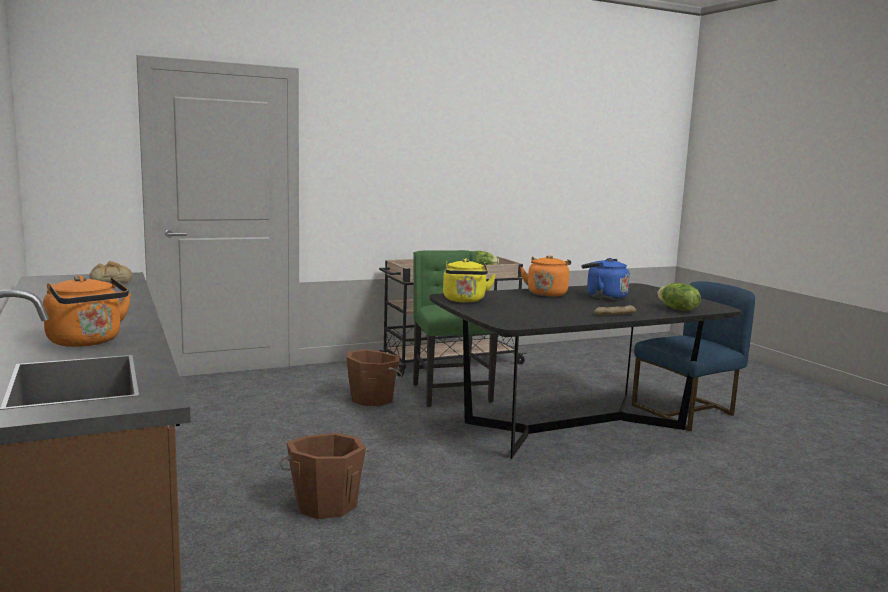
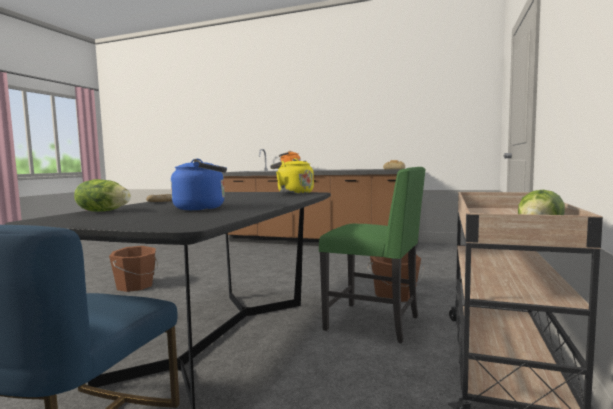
camera: 135 degrees right, 5 degrees down
brown bucket [279,433,369,519] -> brown bucket moved to [109,246,158,292]
orange kettle [520,255,571,297] -> none

